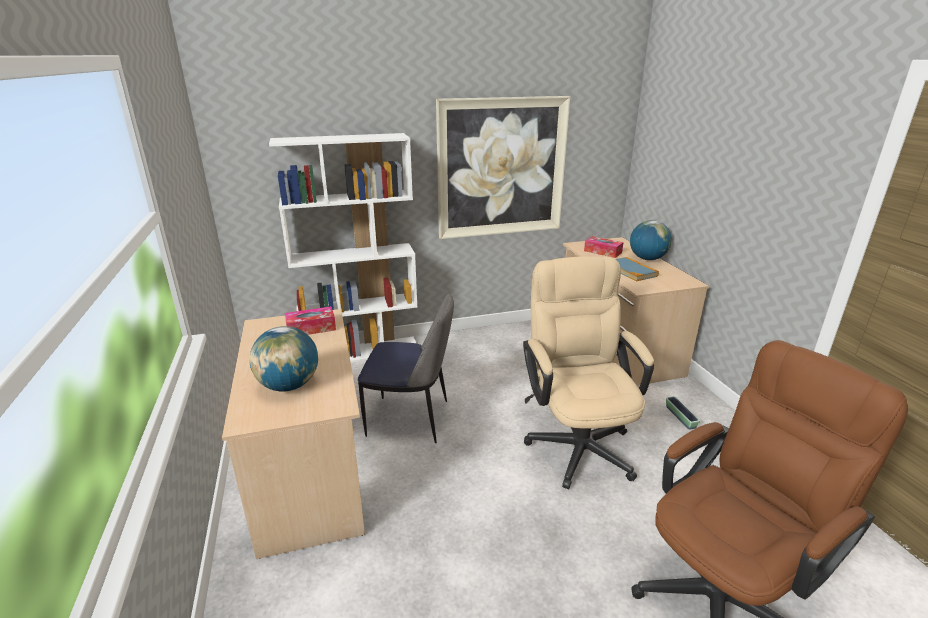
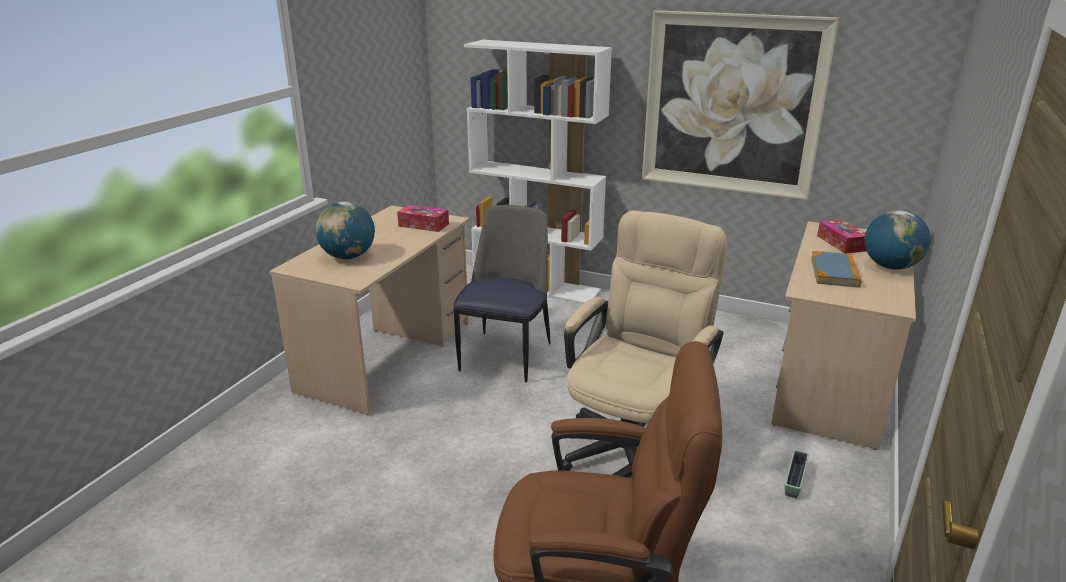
camera: 40 degrees right, 0 degrees up
chair [358,294,454,443] -> chair turned 120 degrees counterclockwise [453,205,550,382]

